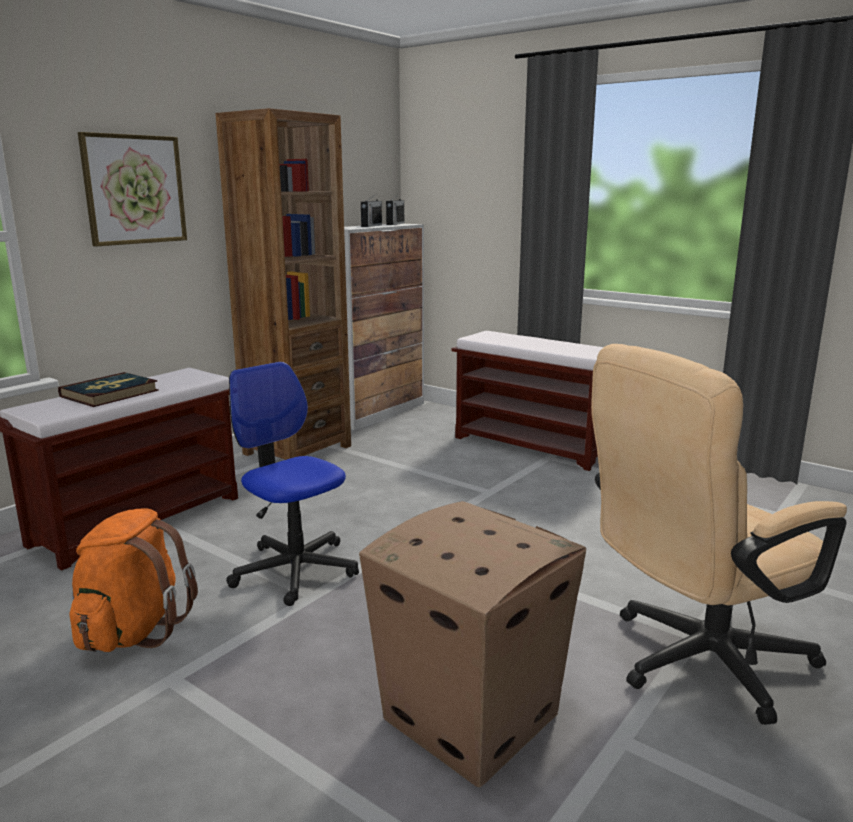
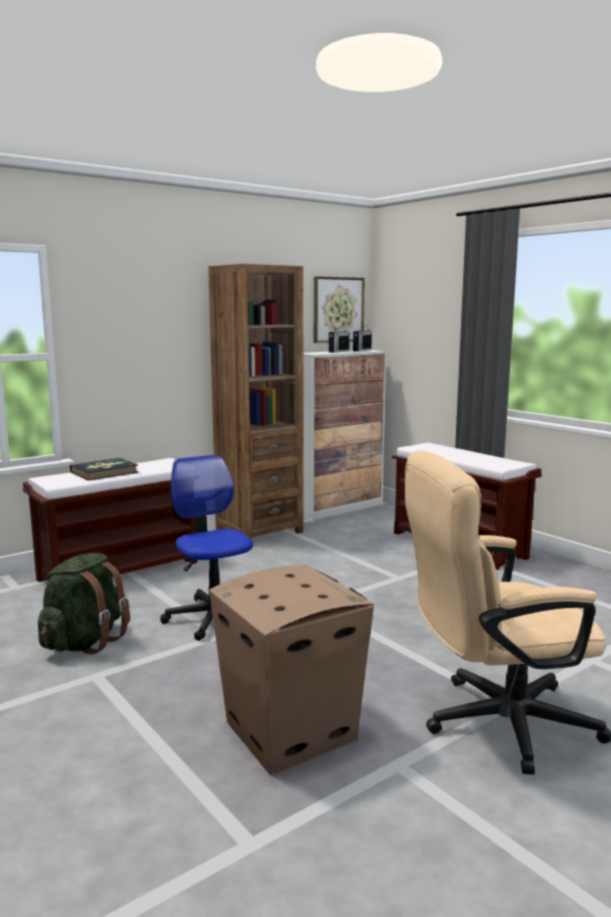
camera: 15 degrees right, 5 degrees down
orange backpack [69,508,198,652] -> green backpack [38,553,130,655]
picture [78,132,187,246] -> picture moved to [314,276,365,343]

